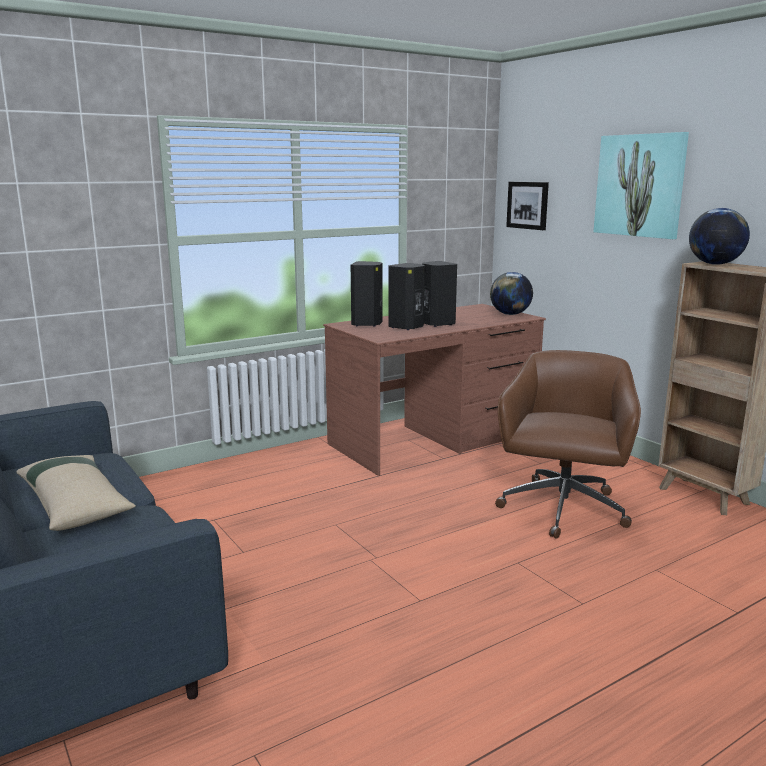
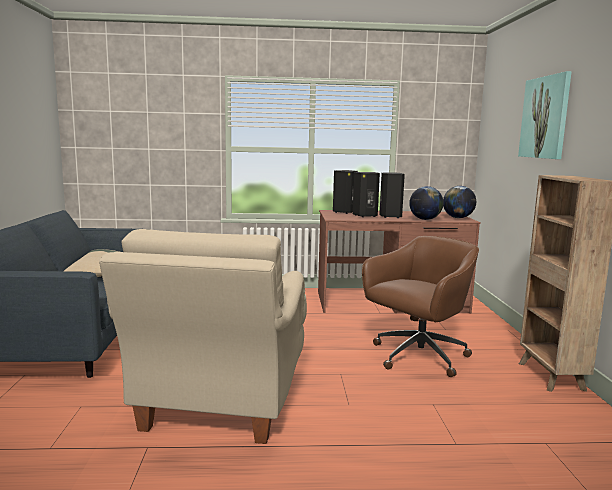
camera: 30 degrees right, 5 degrees down
picture [506,182,549,230] -> none
globe [689,208,750,265] -> globe moved to [409,186,444,220]
none -> beige armchair [99,229,307,444]

